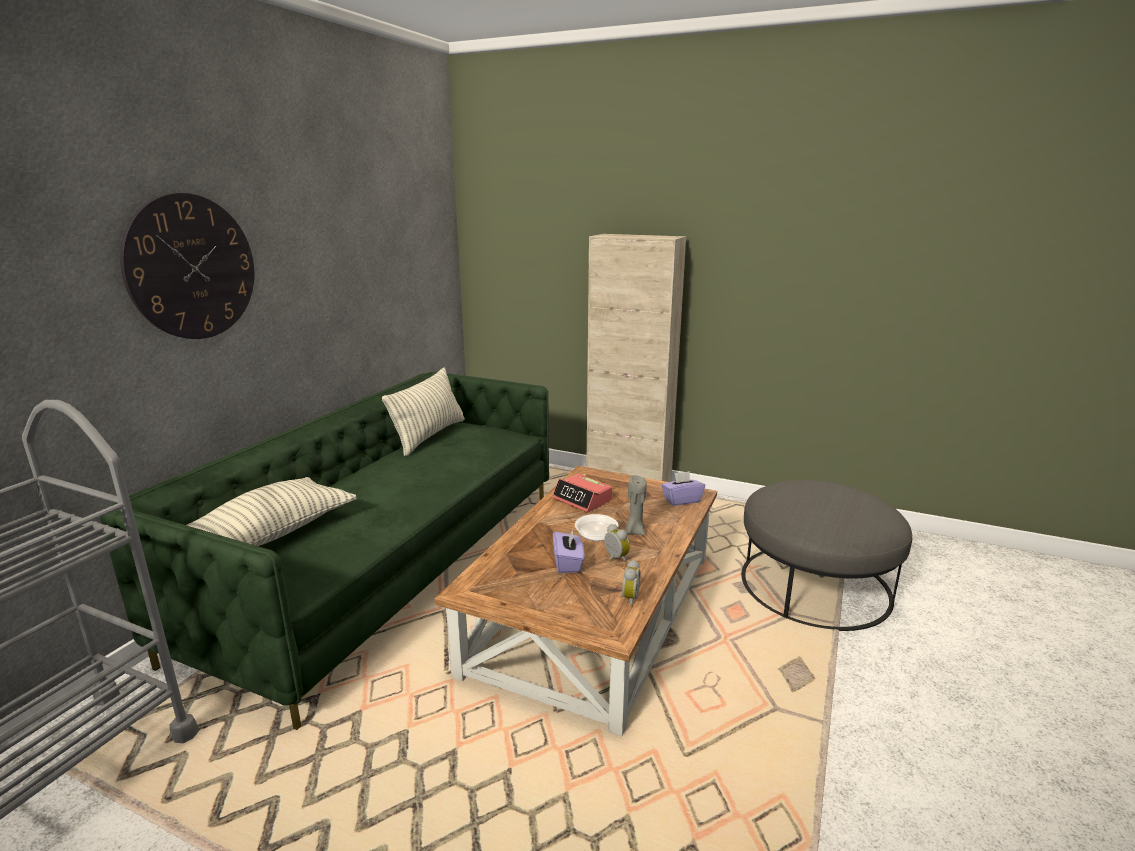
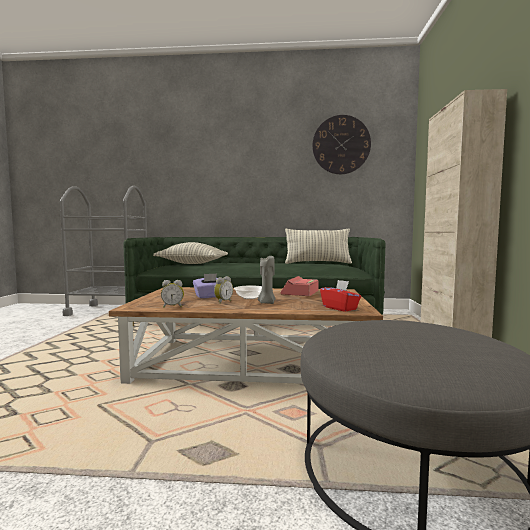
camera: 70 degrees right, 15 degrees down
wall clock [120,193,254,339] -> wall clock moved to [312,115,371,174]
purple tissue box [661,471,705,506] -> red tissue box [320,280,361,312]

